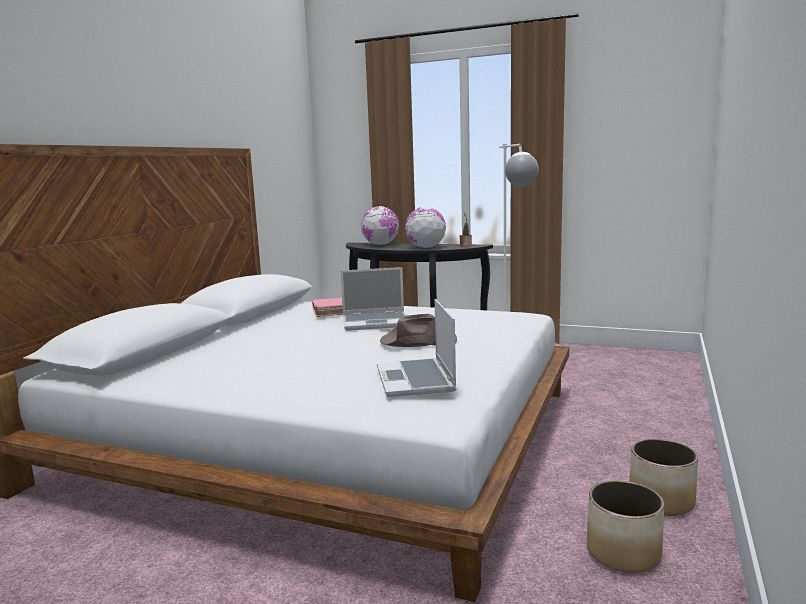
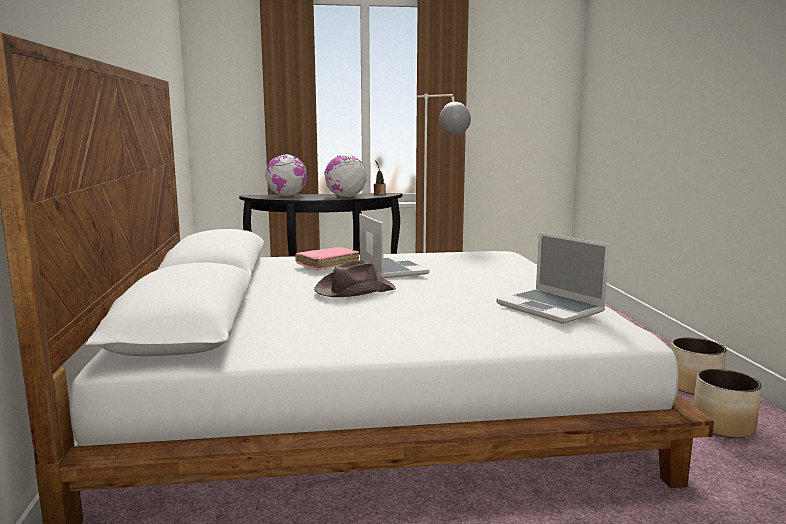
camera: 30 degrees left, 0 degrees up
laptop [340,267,406,331] -> laptop turned 75 degrees counterclockwise [359,214,430,278]
brown hat [380,314,457,347] -> brown hat moved to [314,260,396,297]

